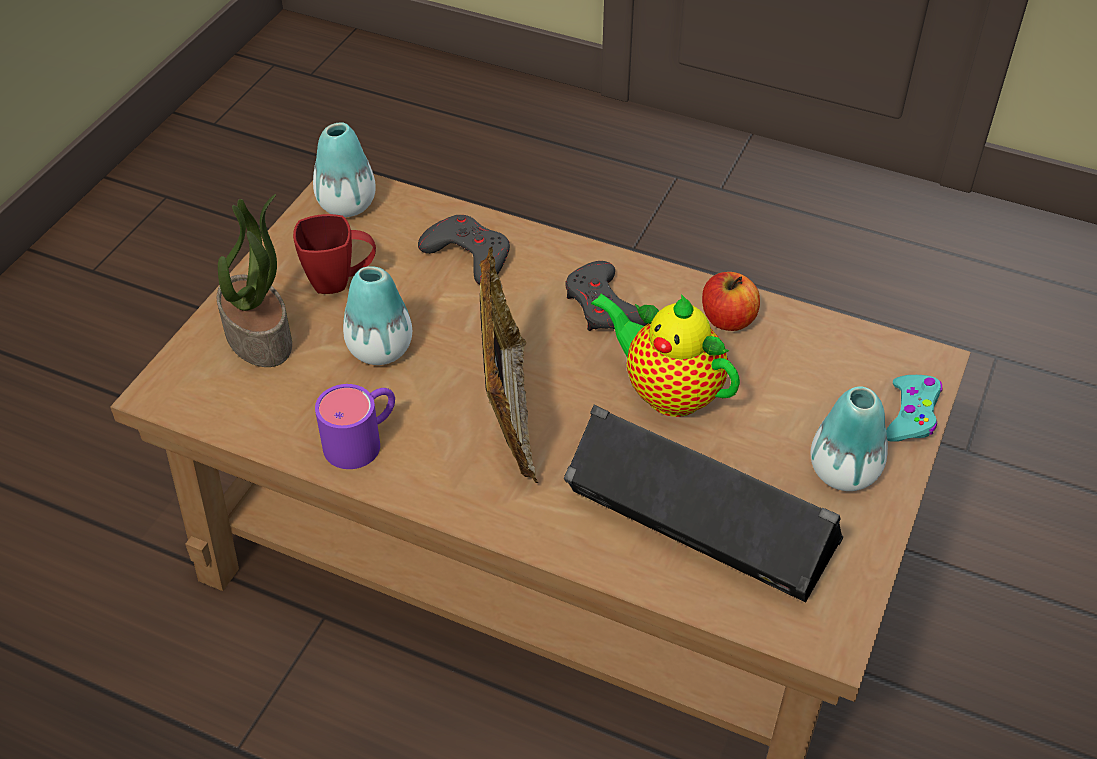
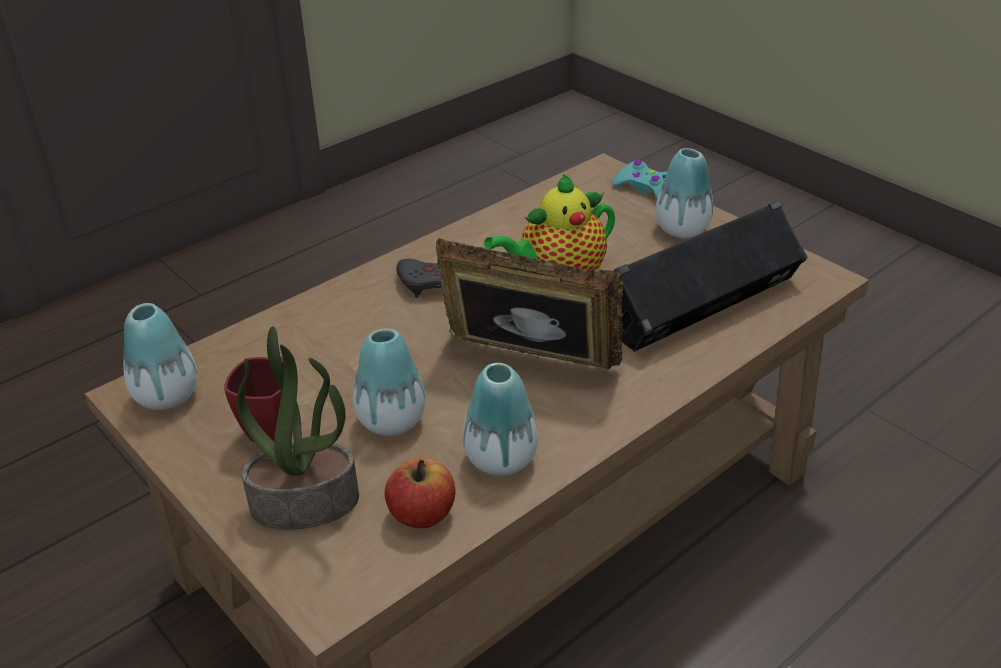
camera: 65 degrees left, 10 degrees down
purple mug [315,384,395,469] -> vase [463,363,538,476]
grey game controller [418,215,510,284] -> none
apple [702,272,760,331] -> apple moved to [385,458,455,528]

